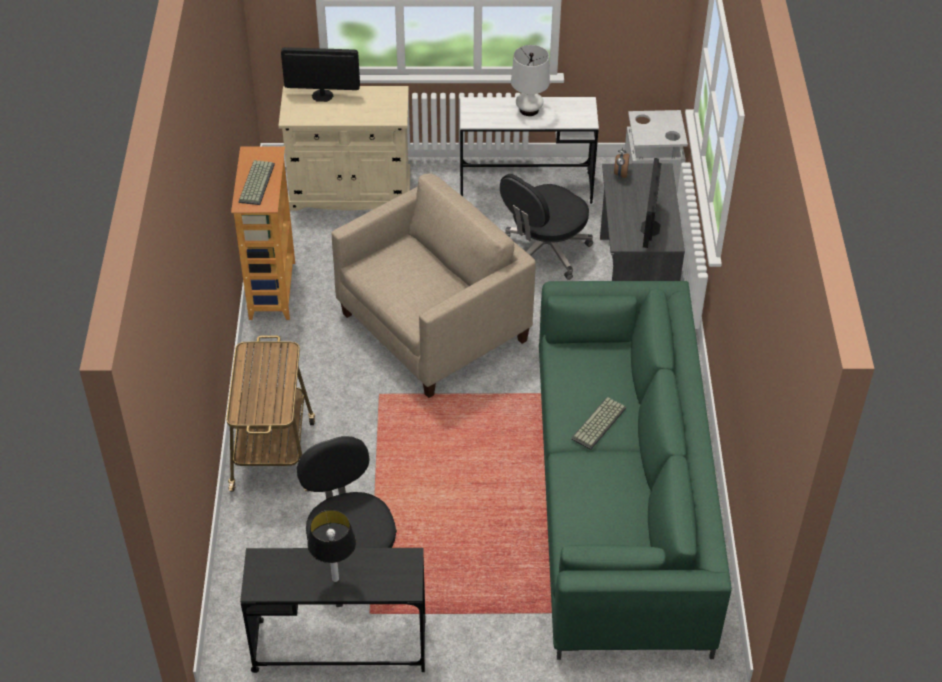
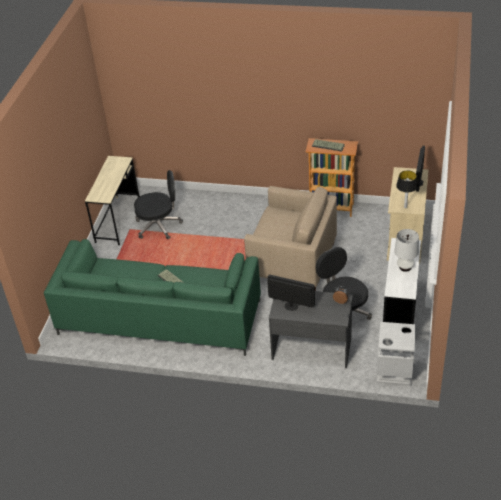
camera: 105 degrees right, 5 degrees down
cart [226,335,315,491] -> none
black desk [240,548,426,673] -> beige desk [85,156,140,245]
table lamp [307,510,356,582] -> table lamp moved to [396,170,418,208]
beige armchair [331,174,536,398] -> beige armchair turned 45 degrees counterclockwise [244,186,337,291]

